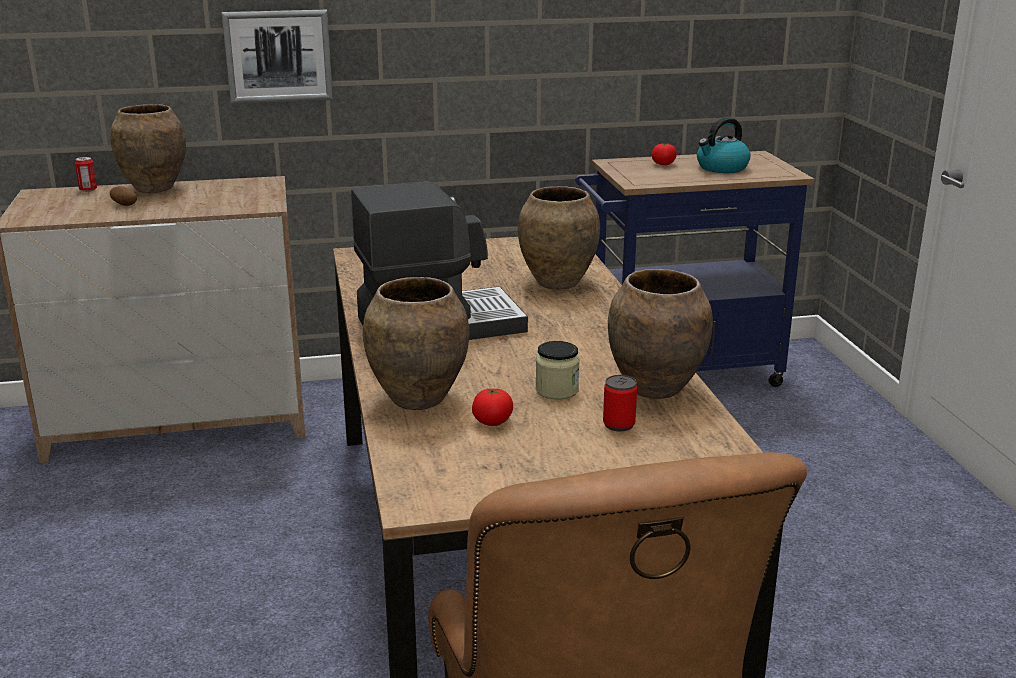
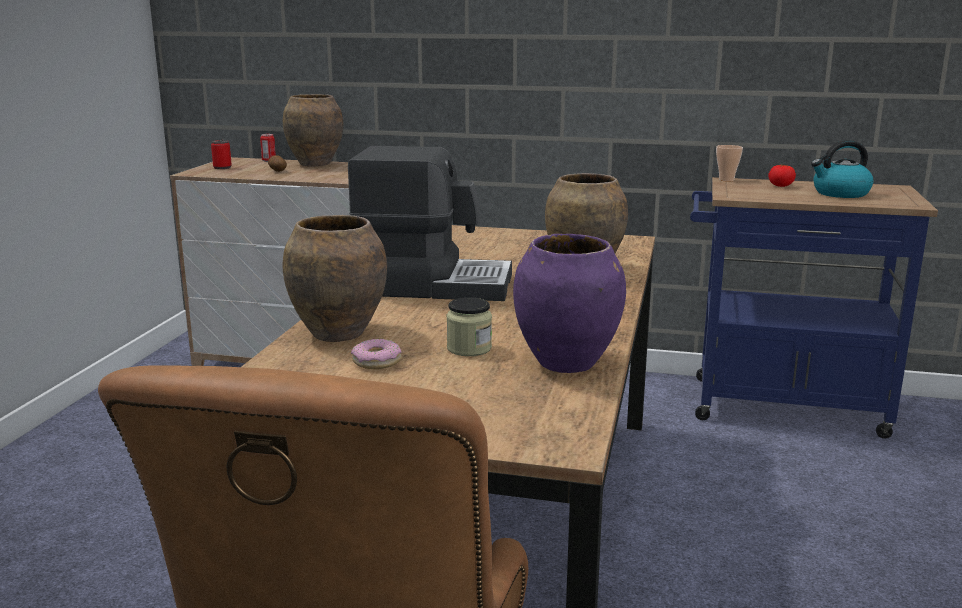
camera: 25 degrees right, 5 degrees down
picture [222,10,333,104] -> none
tomato [472,388,513,426] -> donut [351,339,402,369]
can [603,375,637,431] -> can moved to [211,140,232,169]
brown vase [608,269,713,399] -> purple vase [513,234,626,373]
none -> cup [716,145,743,182]

